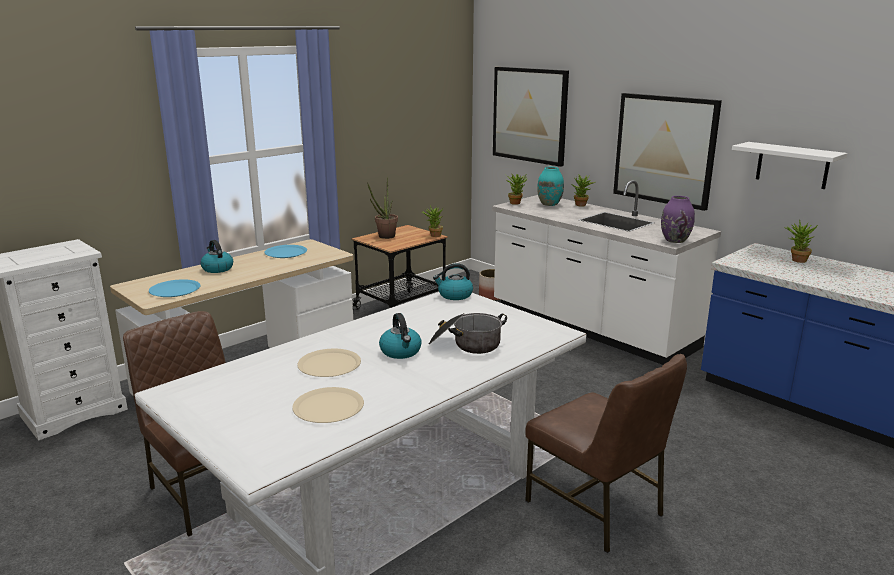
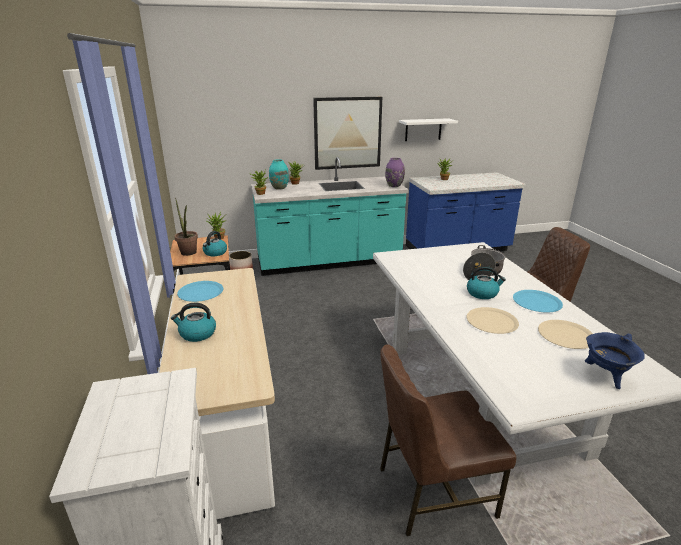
camera: 60 degrees left, 5 degrees up
blue plate [149,279,200,297] -> blue plate moved to [513,290,563,312]
kettle [433,263,473,300] -> kettle moved to [203,231,227,256]
white counter [492,180,721,365] -> turquoise counter [251,157,409,276]
picture [493,67,569,167] -> none
none -> blue cooking pot [585,332,645,389]

